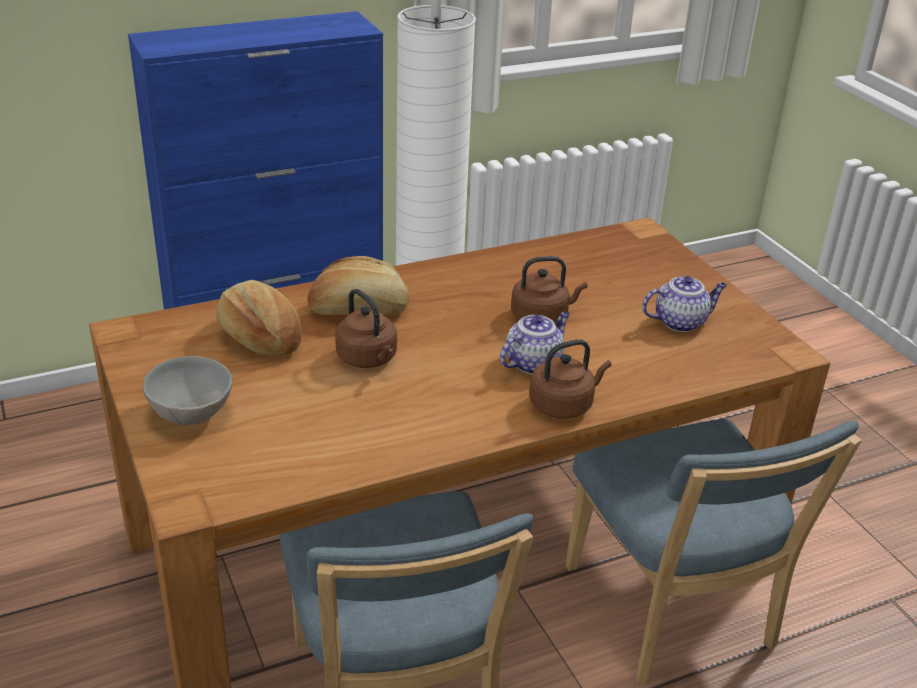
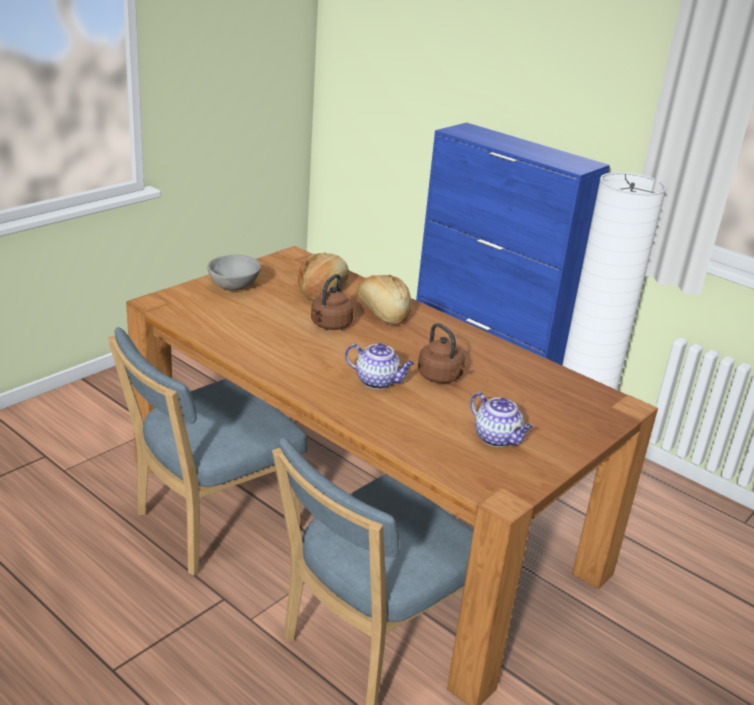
camera: 65 degrees right, 5 degrees down
brown kettle [529,339,612,419] -> none

